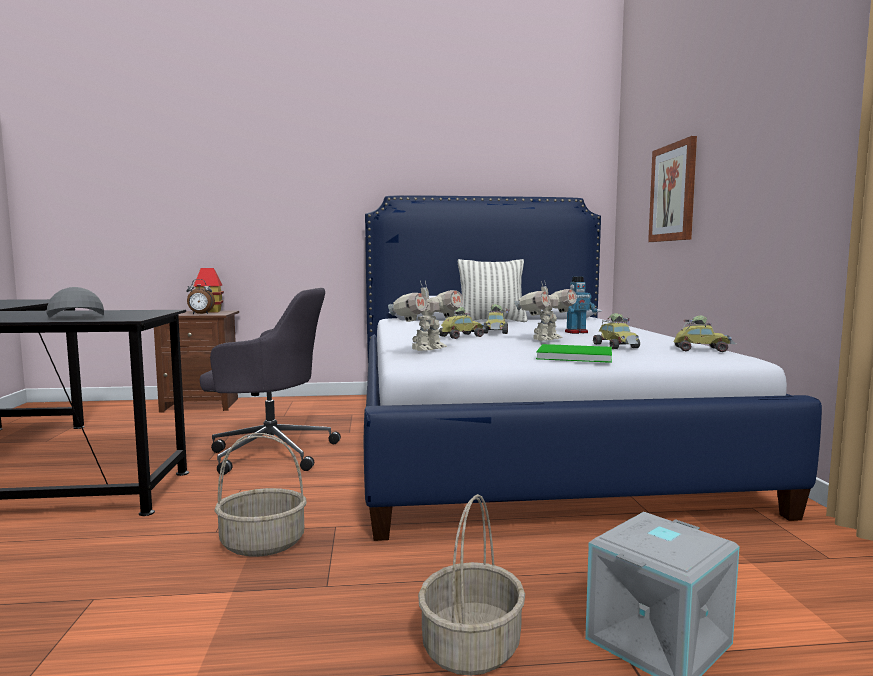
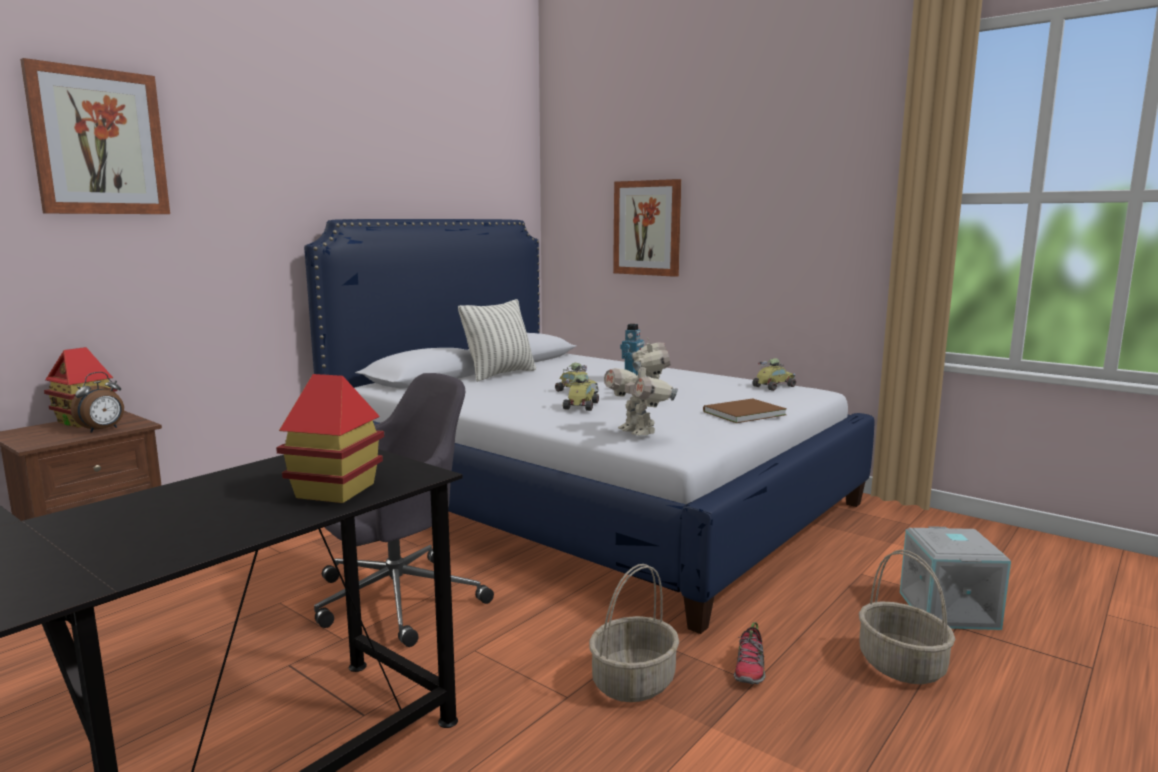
camera: 45 degrees left, 5 degrees up
grey cap [47,287,104,317] -> toy house [276,374,384,503]
toy robot [388,281,463,351] -> toy robot turned 150 degrees clockwise [604,361,678,436]
green book [536,344,612,363] -> brown book [703,398,787,423]
toy car [593,313,640,349] -> none
none -> picture [20,58,170,214]
none -> shoe [734,622,765,684]

